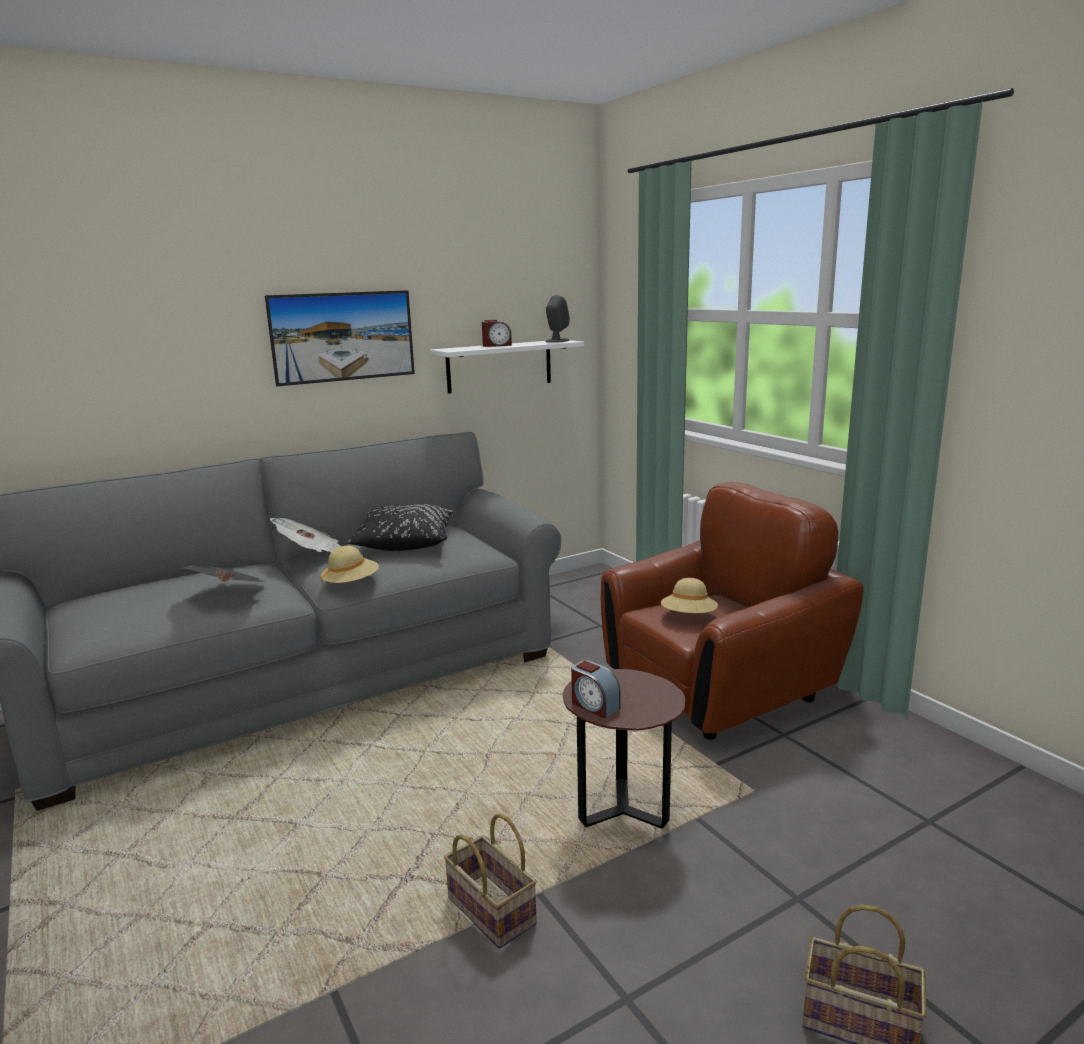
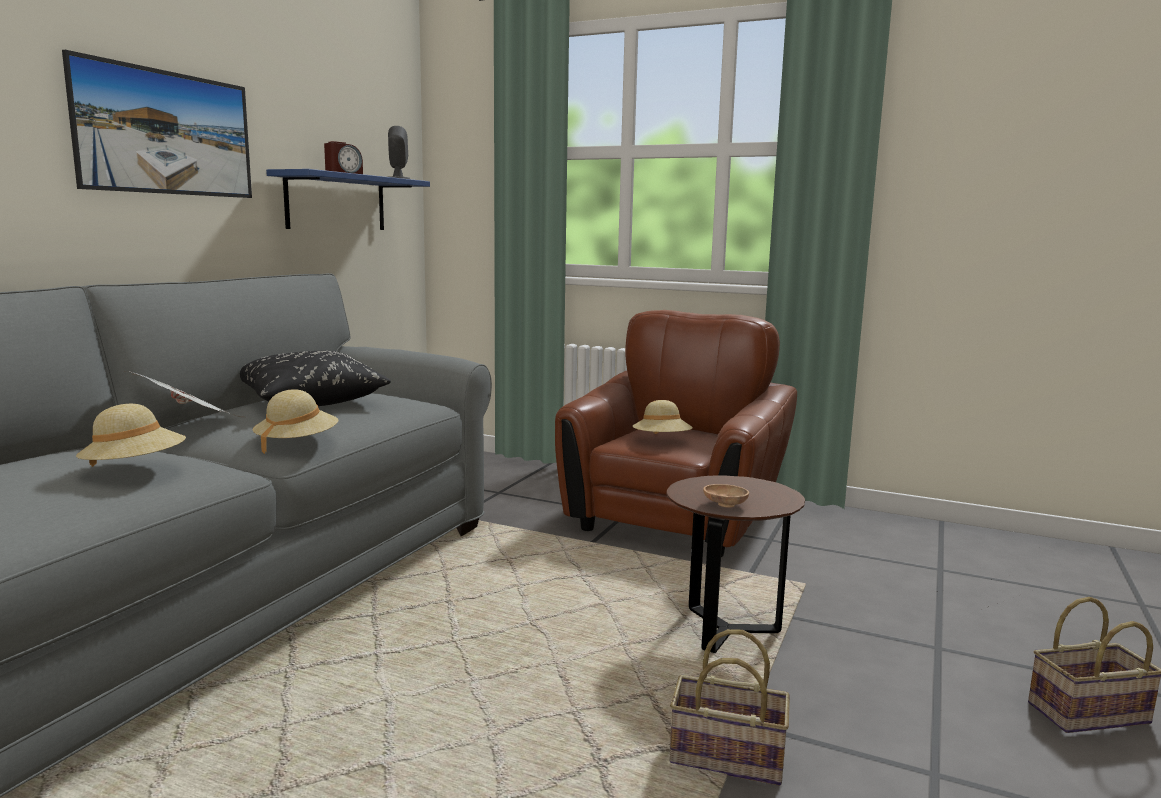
camera: 35 degrees left, 5 degrees down
newspaper [182,566,263,582] -> beige hat [76,404,186,467]
white shelf [430,340,584,394] -> blue shelf [266,169,430,230]
alarm clock [571,660,621,719] -> brown bowl [703,484,749,508]

